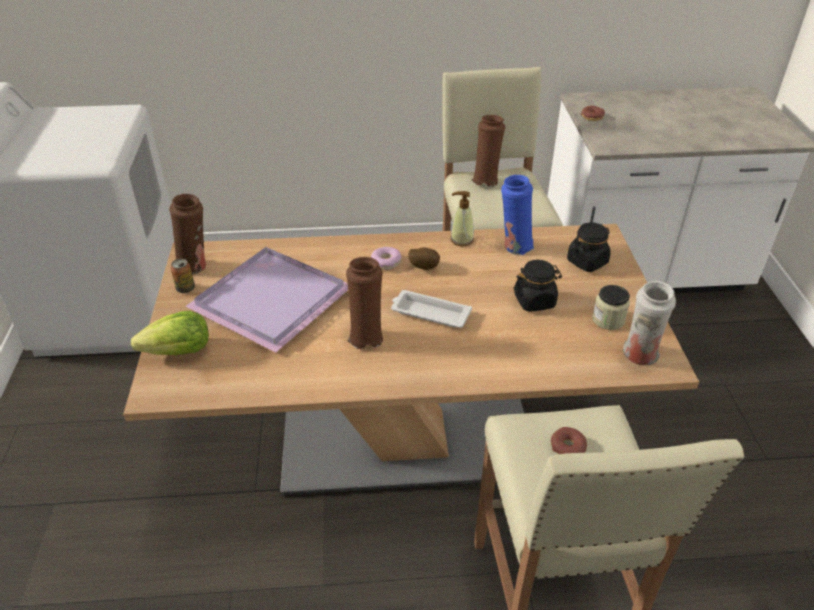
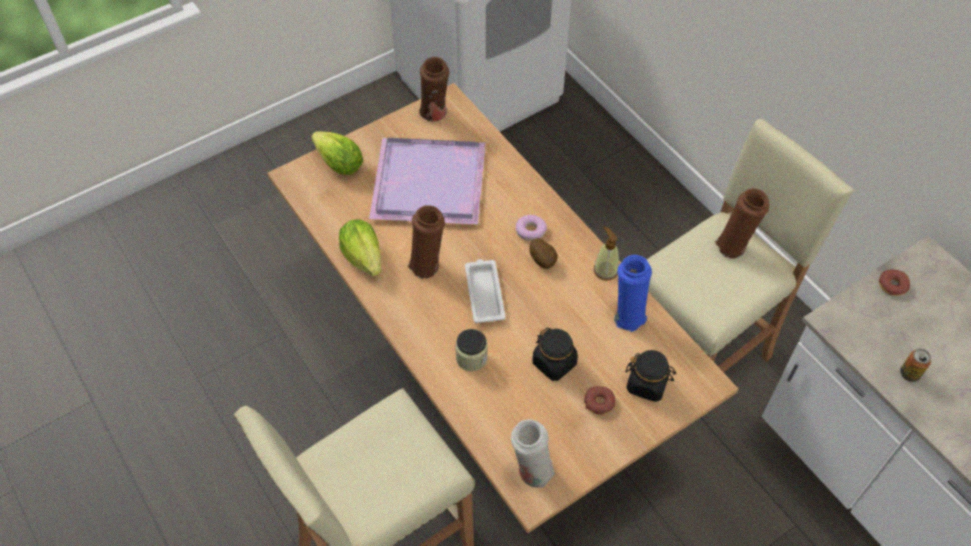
camera: 60 degrees right, 15 degrees up
can [170,259,195,293] -> can moved to [900,349,931,382]
donut [551,427,587,454] -> donut moved to [584,386,615,415]
jar [592,285,630,330] -> jar moved to [455,329,488,371]
none -> lettuce [339,219,381,276]

